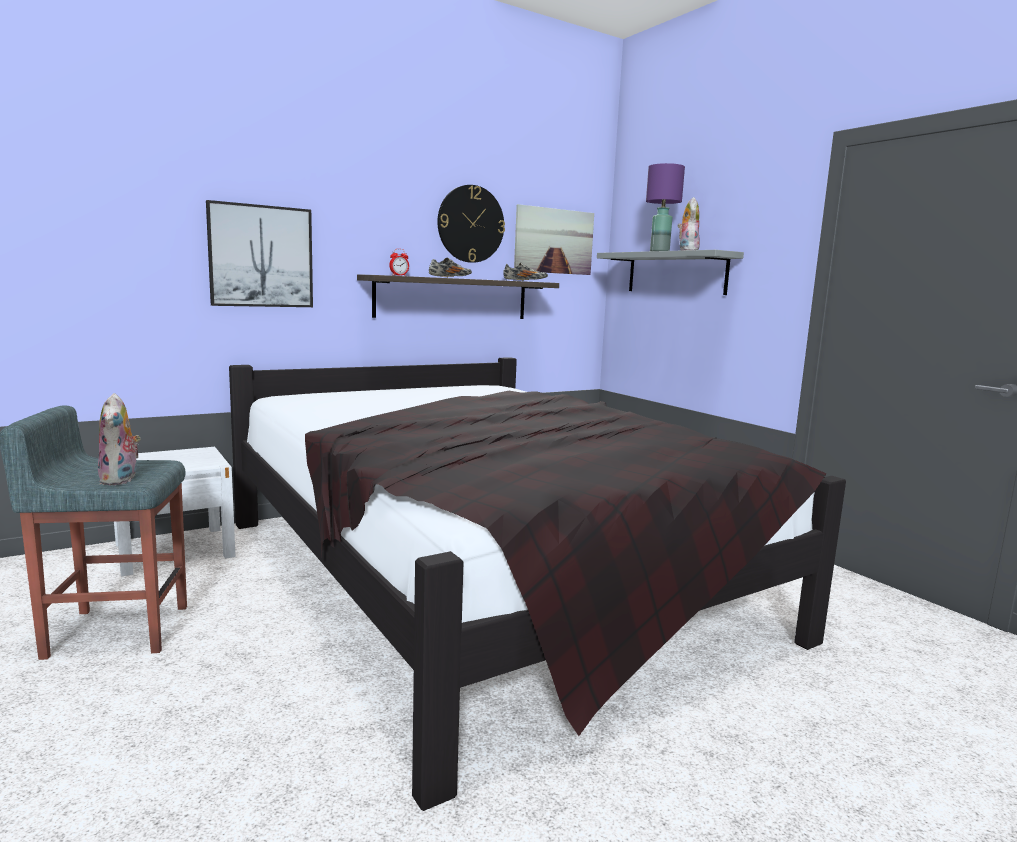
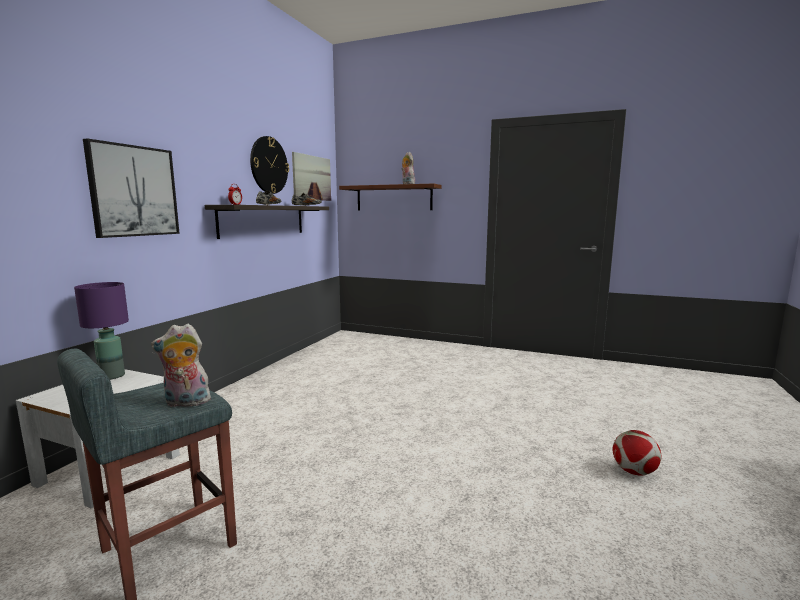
camera: 35 degrees left, 0 degrees up
plush toy [98,393,141,485] -> plush toy turned 135 degrees clockwise [151,324,211,407]
black bed [229,357,846,811] -> none
grey shelf [597,250,744,295] -> brown shelf [339,184,442,210]
purple table lamp [646,163,685,251] -> purple table lamp moved to [74,282,129,380]
none -> football [612,430,661,476]

